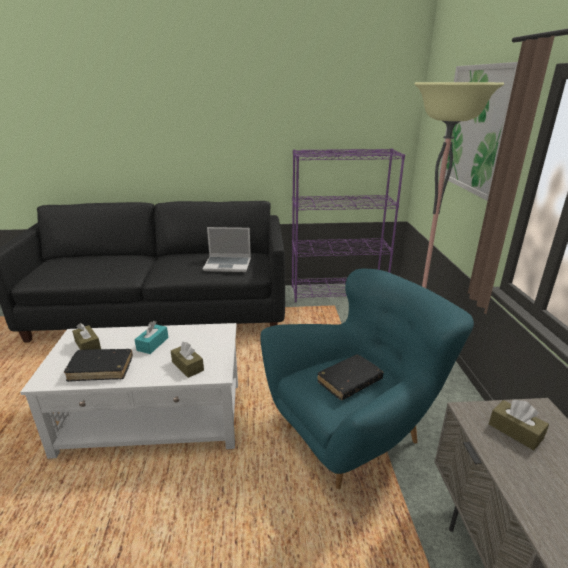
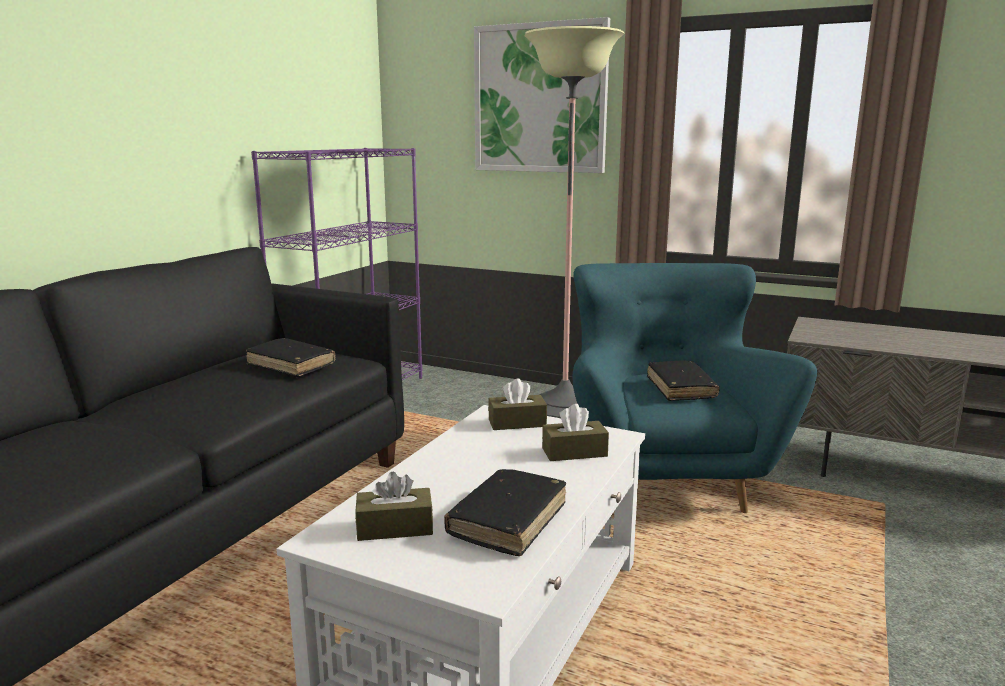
camera: 60 degrees left, 10 degrees down
turquoise tissue box [134,321,169,354] -> none
laptop [203,227,251,272] -> black book [246,338,336,377]
brown tissue box [489,399,549,450] -> brown tissue box moved to [488,378,547,430]

